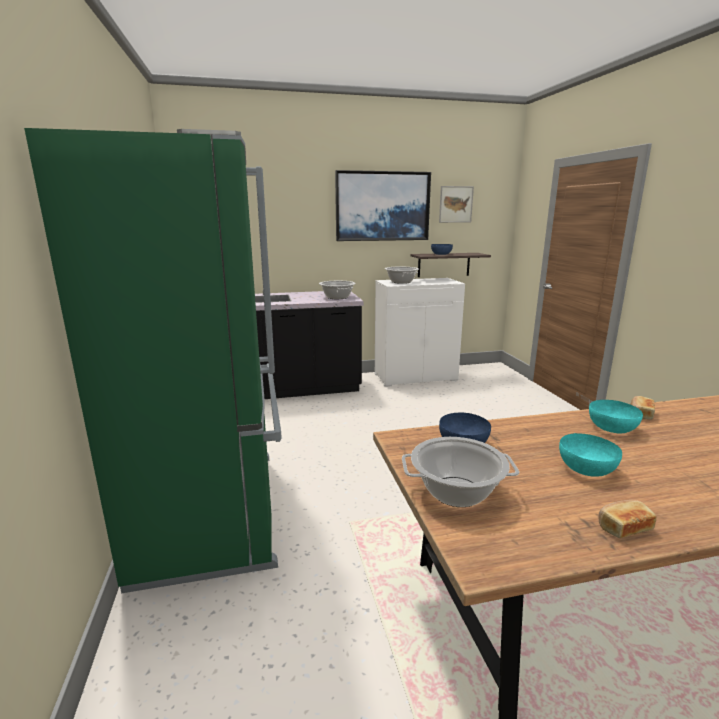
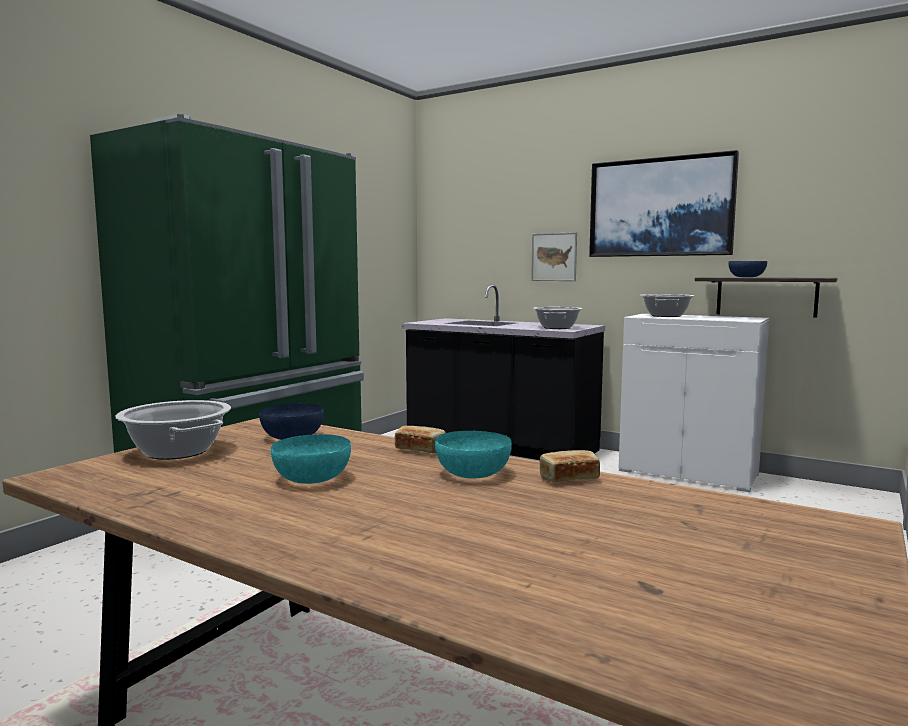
camera: 45 degrees right, 10 degrees down
picture [439,186,474,223] -> picture moved to [531,232,577,281]
bread [598,500,656,538] -> bread moved to [395,426,446,453]

